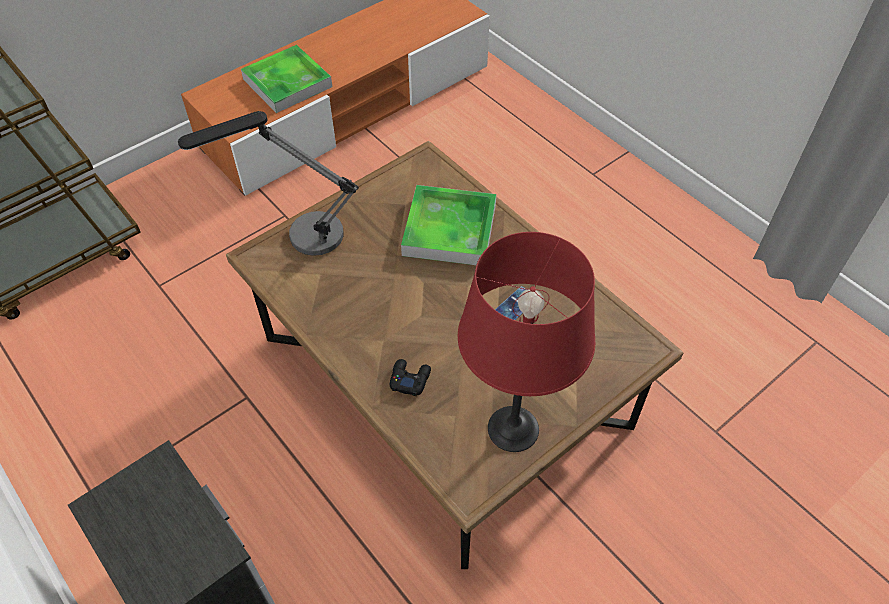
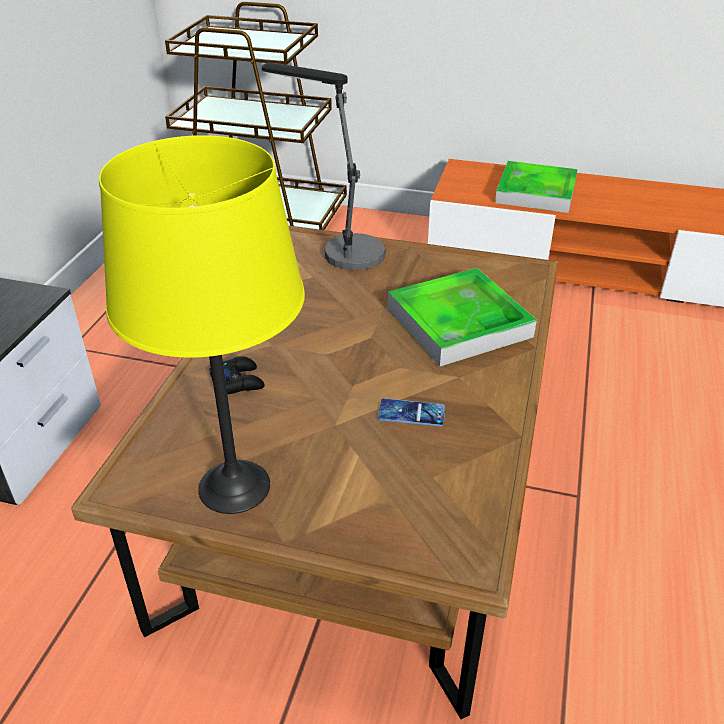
camera: 55 degrees right, 15 degrees down
red table lamp [458,232,595,452] -> yellow table lamp [99,135,305,514]

